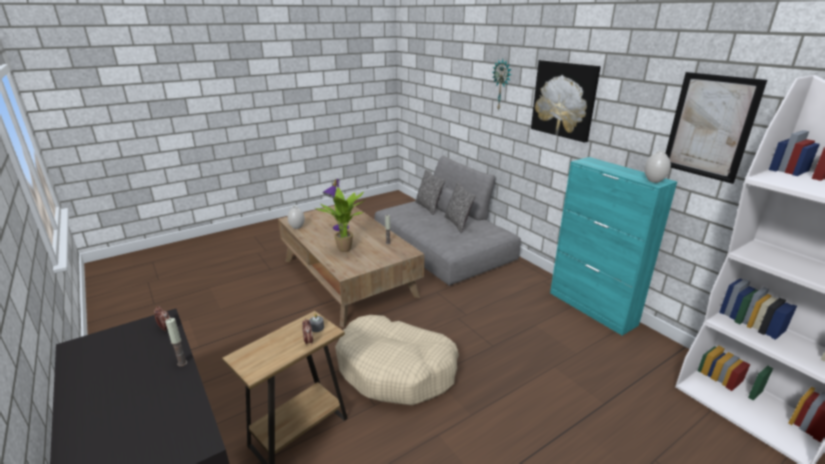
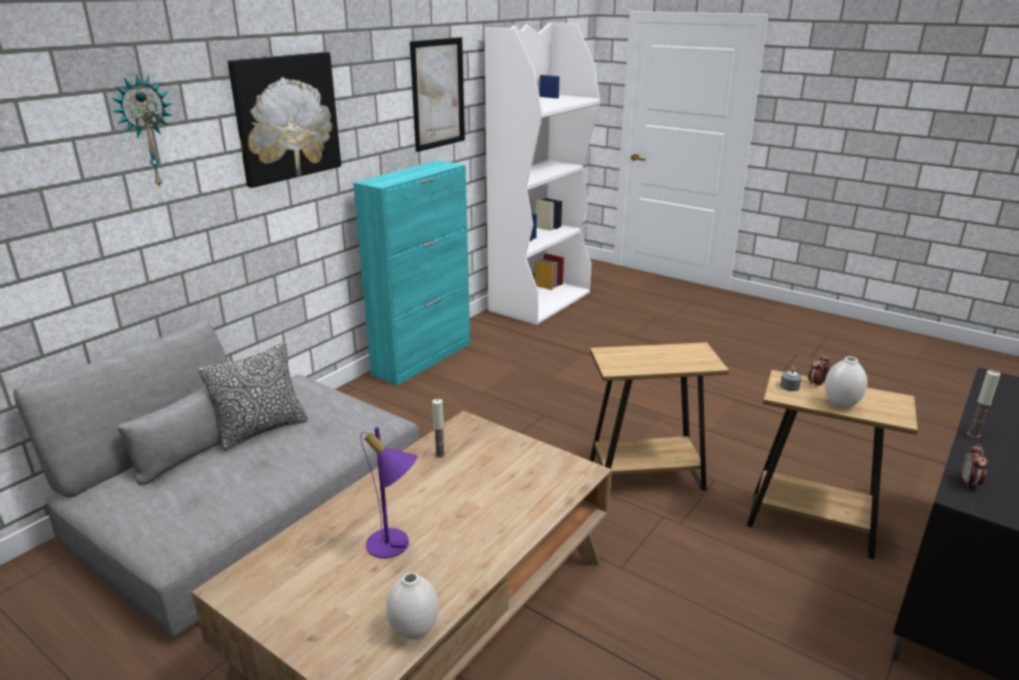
camera: 110 degrees left, 0 degrees up
potted plant [315,187,365,252] -> none
beige dog bed [335,315,459,405] -> brown side table [590,342,729,490]
pillow [415,170,445,215] -> none
white vase [644,150,671,183] -> white vase moved to [825,356,868,409]

